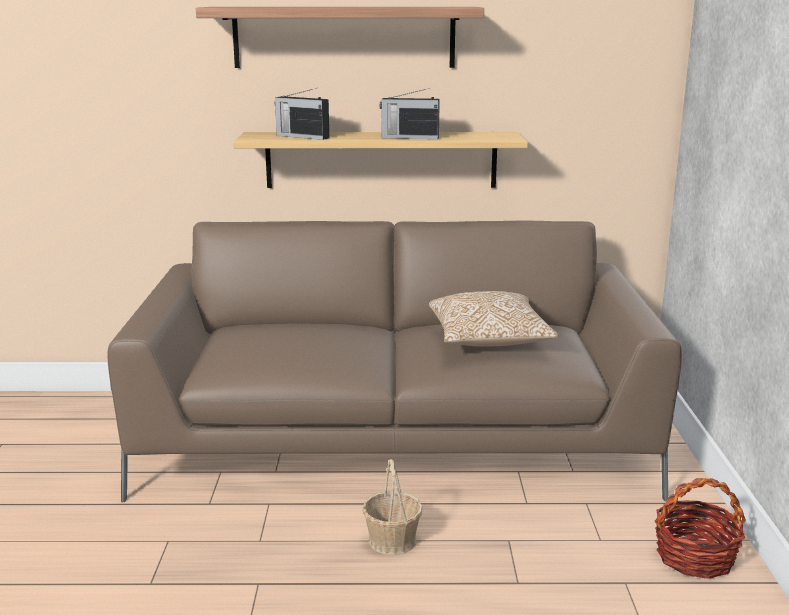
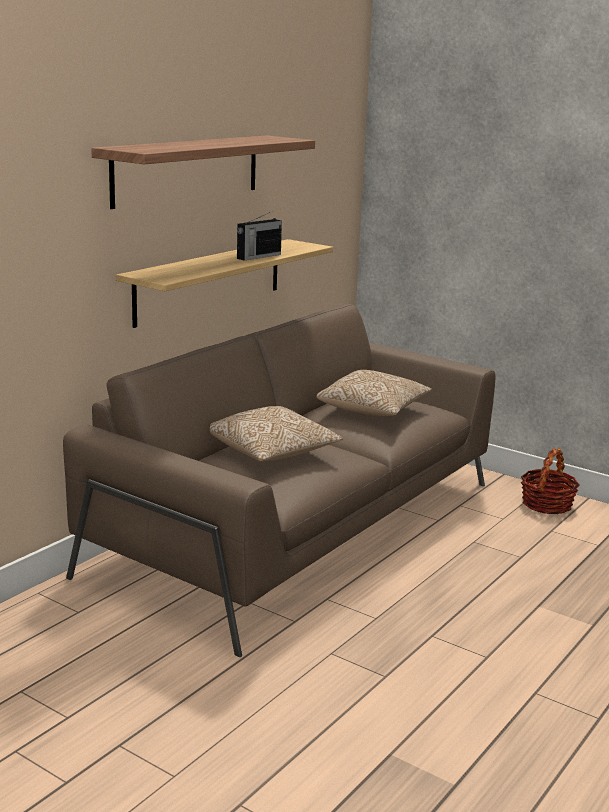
camera: 55 degrees left, 0 degrees up
radio [274,88,329,140] -> none
basket [362,459,423,555] -> none
none -> pillow [210,406,343,461]

